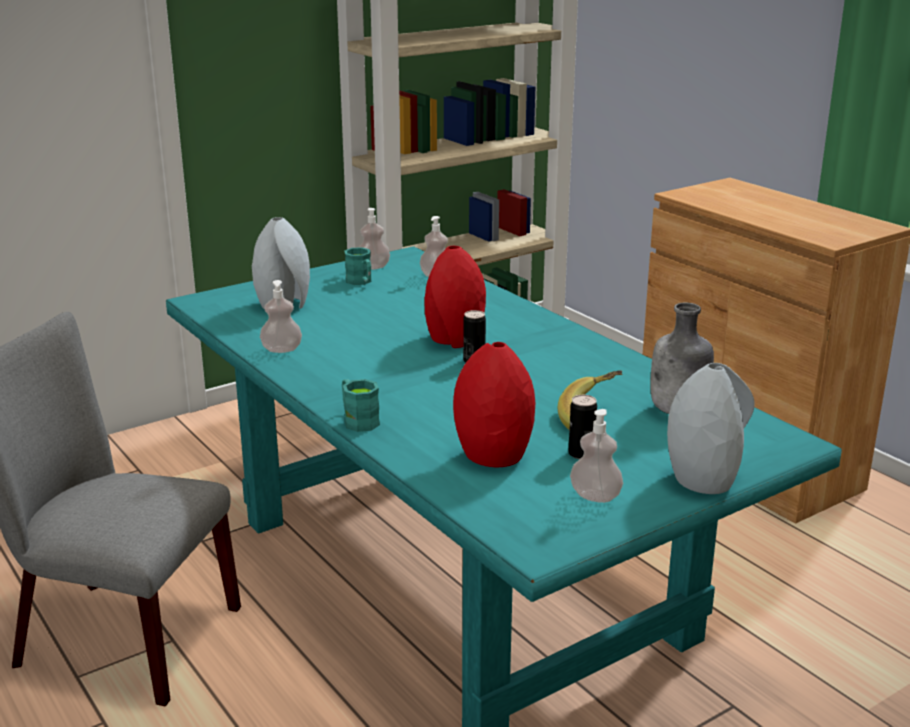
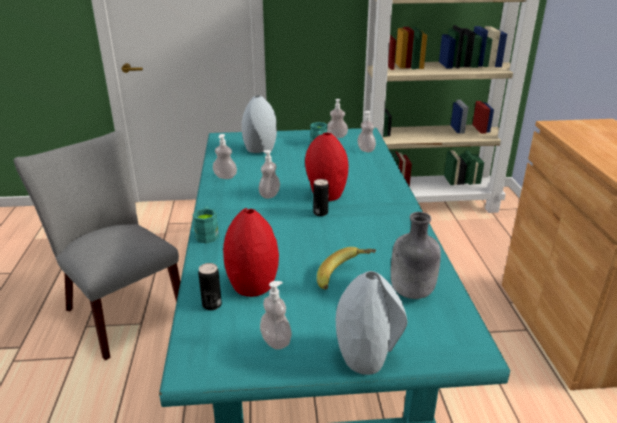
camera: 30 degrees right, 5 degrees up
can [568,395,597,459] -> can moved to [198,263,222,310]
none -> soap dispenser [258,150,280,199]

